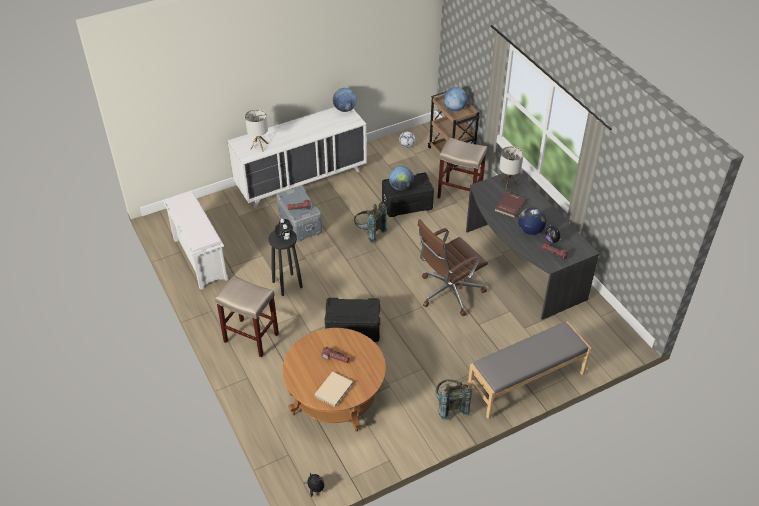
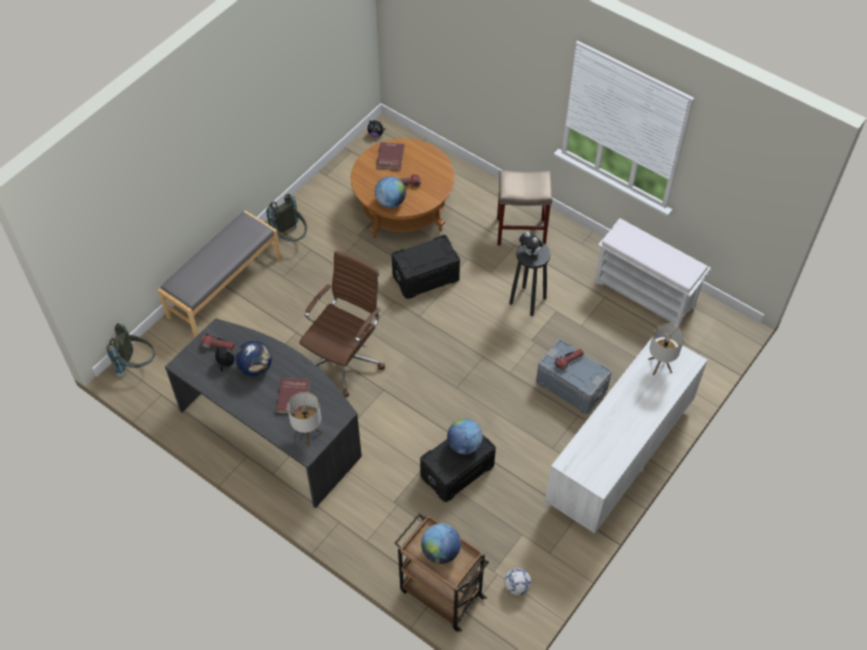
camera: 155 degrees right, 10 degrees up
beige book [314,372,353,407] -> red book [376,142,405,170]
globe [333,88,357,112] -> globe moved to [375,176,406,208]
grey backpack [354,202,387,243] -> grey backpack moved to [107,323,155,376]
beige stool [437,137,487,199] -> none

